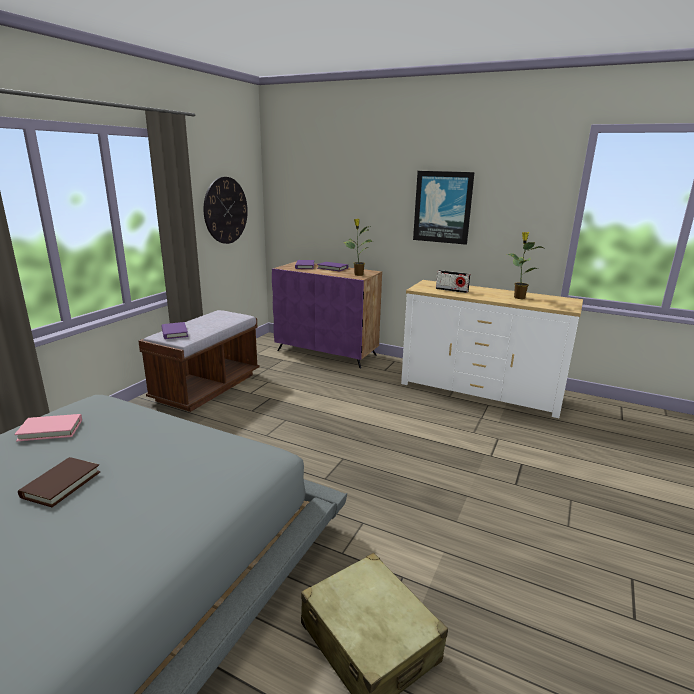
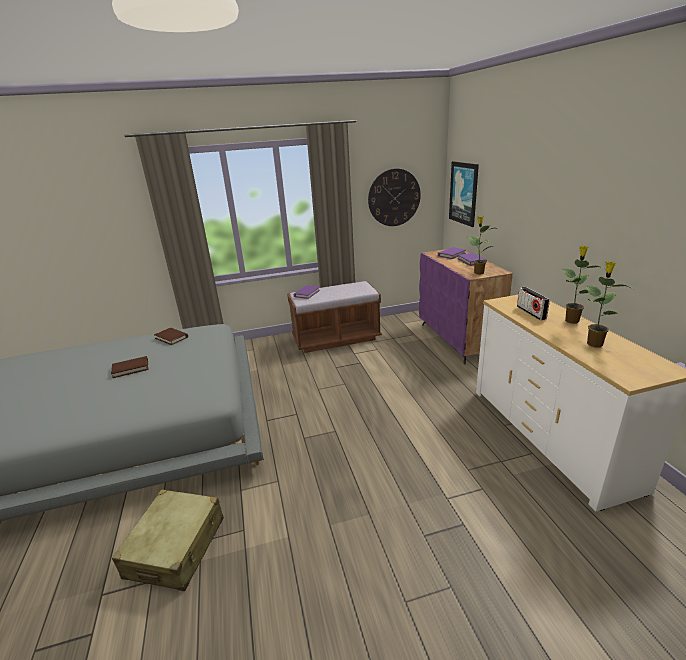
camera: 50 degrees right, 5 degrees up
pink book [14,414,82,441] -> brown book [154,328,188,345]
picture [413,171,475,245] -> picture moved to [449,161,479,227]
none -> potted plant [562,246,604,324]

